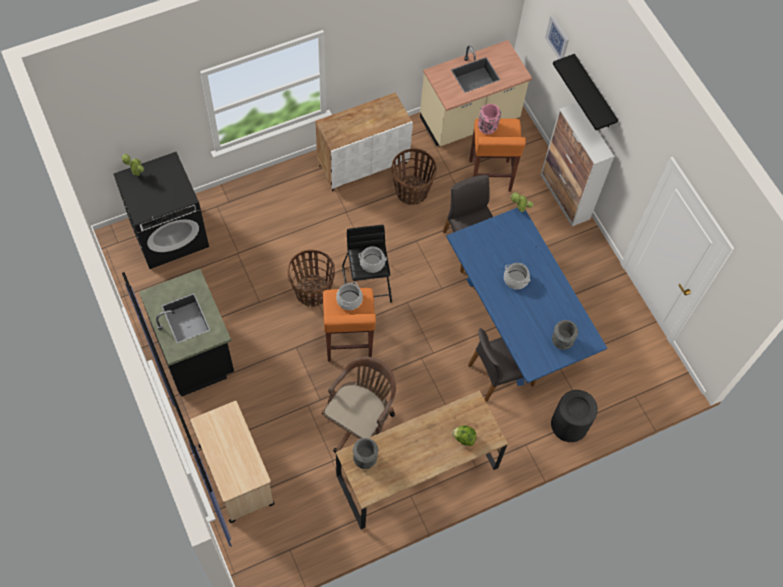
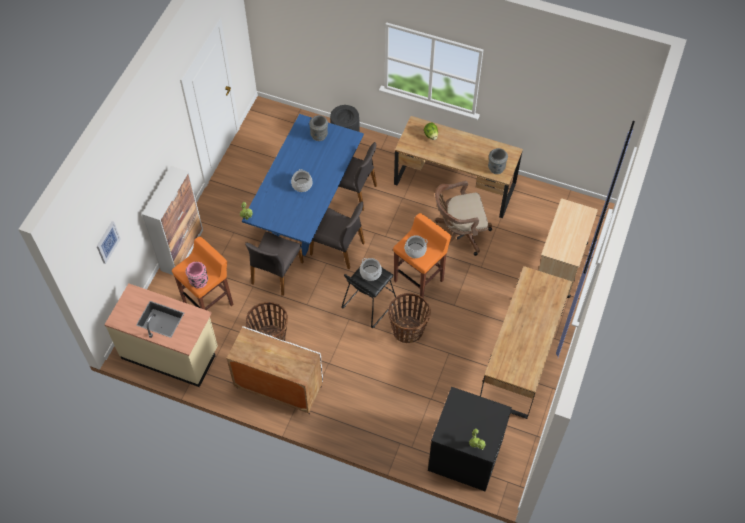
camera: 130 degrees left, 5 degrees down
black counter [139,269,234,397] -> brown desk [480,266,572,419]
black shelf [553,54,618,130] -> none
none -> grey chair [310,201,365,270]

